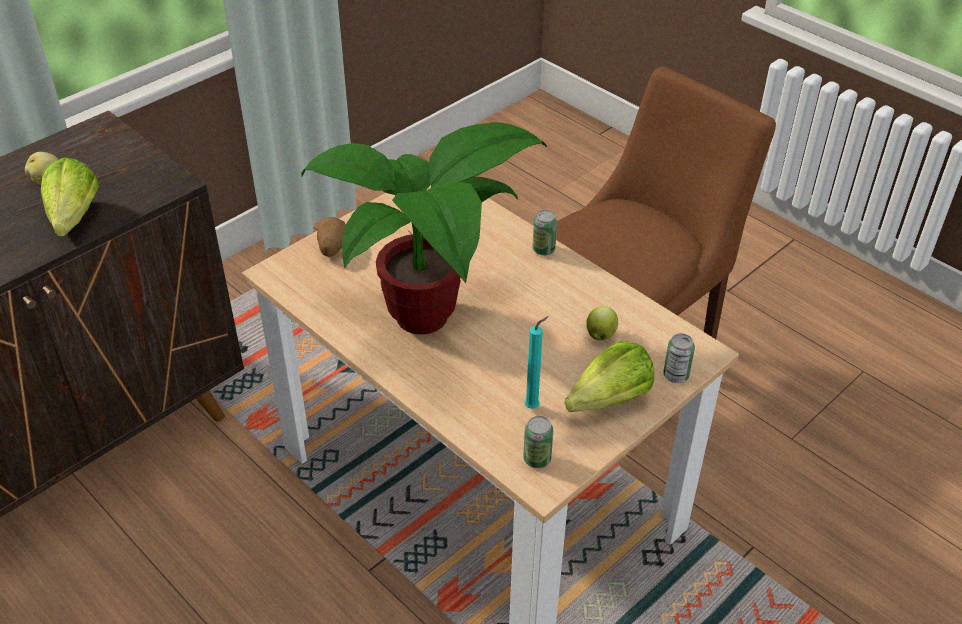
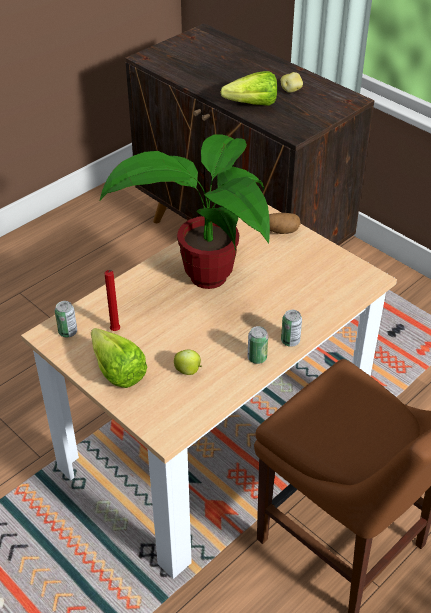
camera: 90 degrees right, 0 degrees up
turquoise candle [525,316,549,409] -> red candle [104,270,120,331]
can [663,333,695,383] -> can moved to [248,326,268,364]

